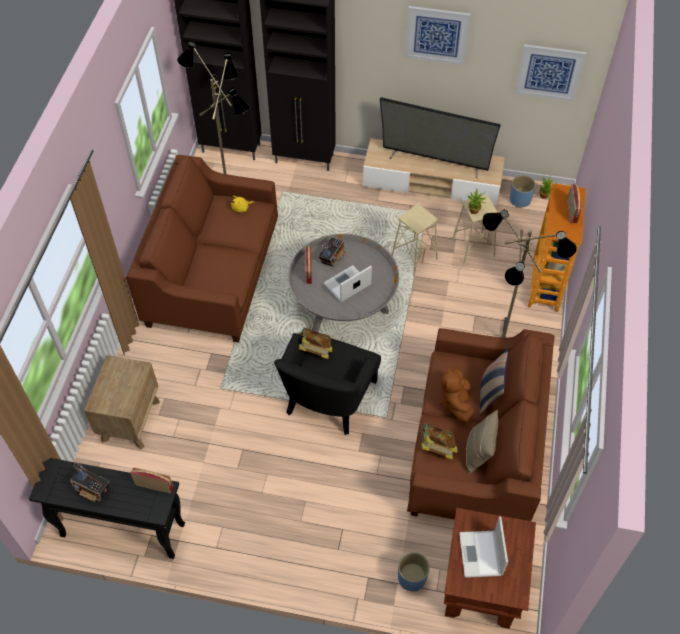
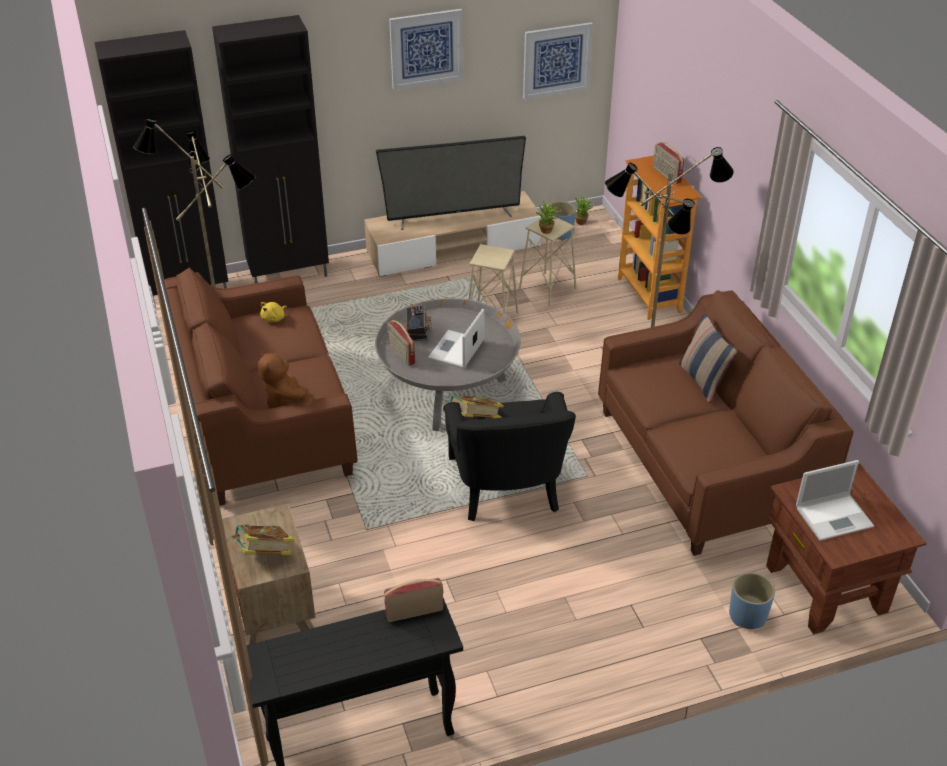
camera: 30 degrees left, 15 degrees down
radio [70,463,110,502] -> none
book [419,424,458,459] -> book moved to [231,525,295,555]
brown plush toy [439,366,474,422] -> brown plush toy moved to [258,350,315,409]
laptop [459,516,508,578] -> laptop turned 75 degrees counterclockwise [796,460,874,541]
beige pillow [466,410,499,475] -> none

